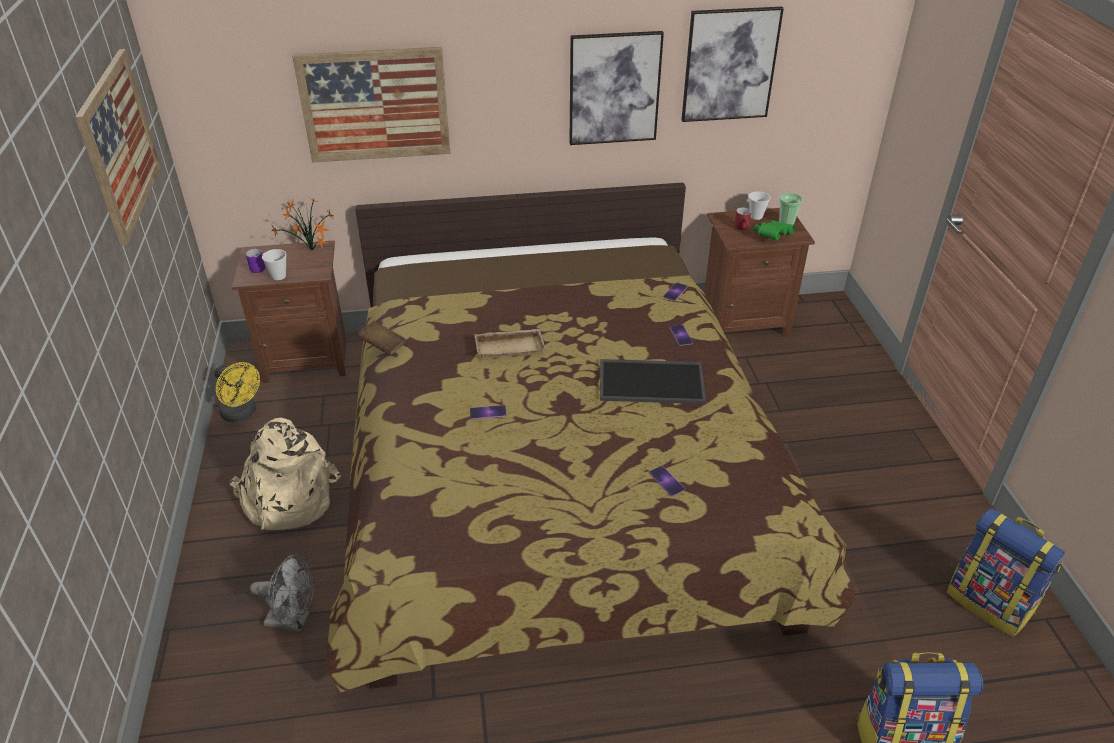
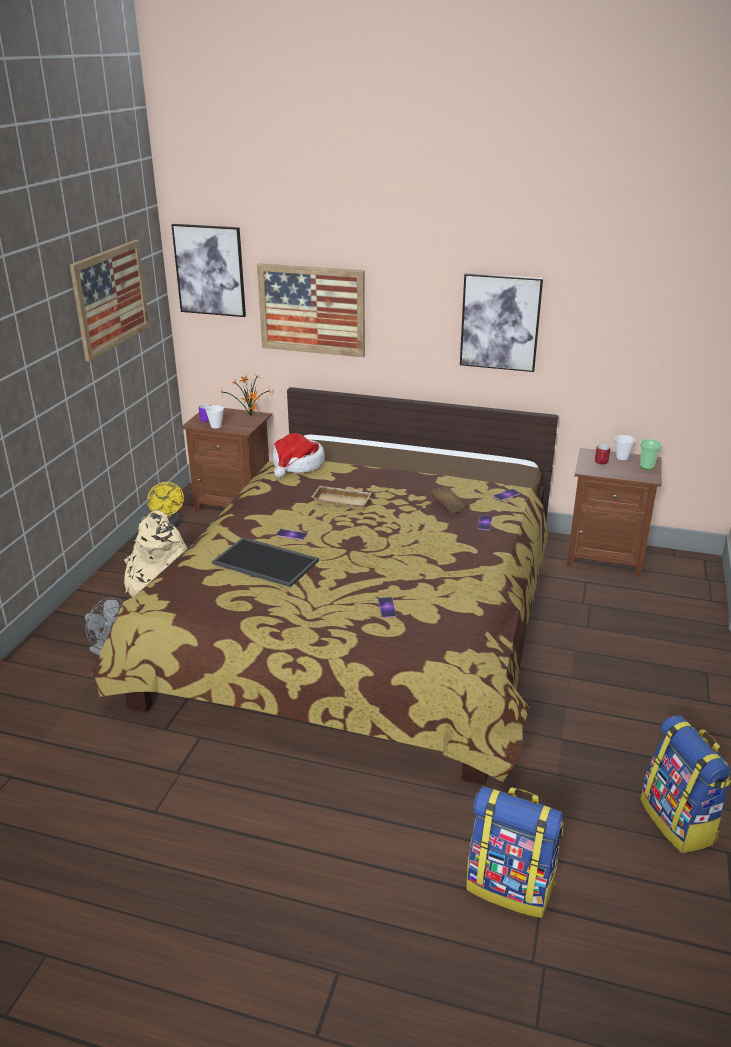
camera: 25 degrees right, 10 degrees down
brown book [358,321,406,355] -> brown book moved to [429,486,467,513]
tray [600,359,706,404] -> tray moved to [212,537,319,587]
picture [682,7,784,122] -> picture moved to [171,224,246,317]
green binoculars [754,220,795,240] -> none
none -> hat [272,433,325,478]

